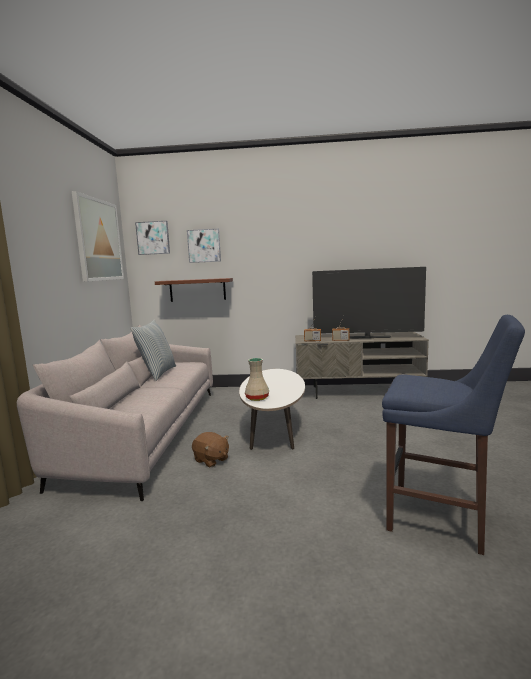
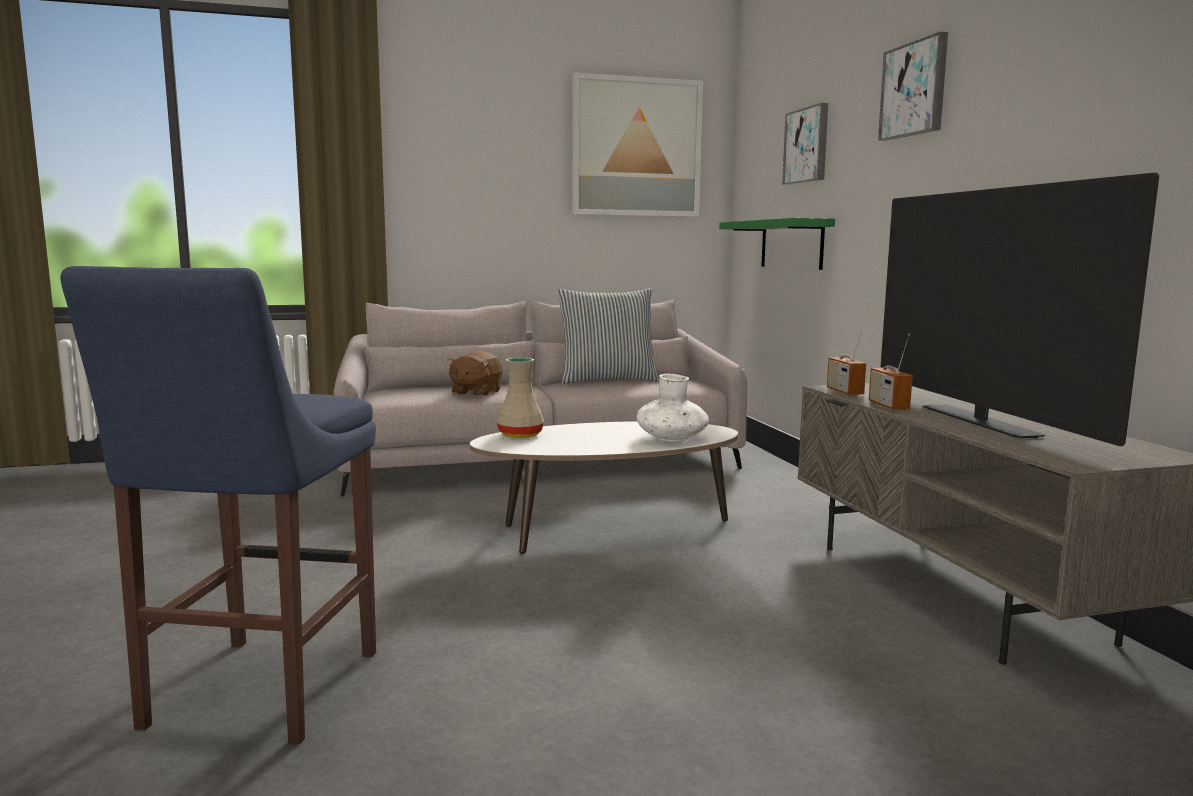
camera: 70 degrees right, 0 degrees up
picture [135,221,170,255] -> picture moved to [878,32,948,141]
brown shelf [155,278,233,302] -> green shelf [719,218,835,270]
brown plush toy [192,432,229,467] -> brown plush toy moved to [447,351,503,397]
none -> white vase [637,374,709,442]

